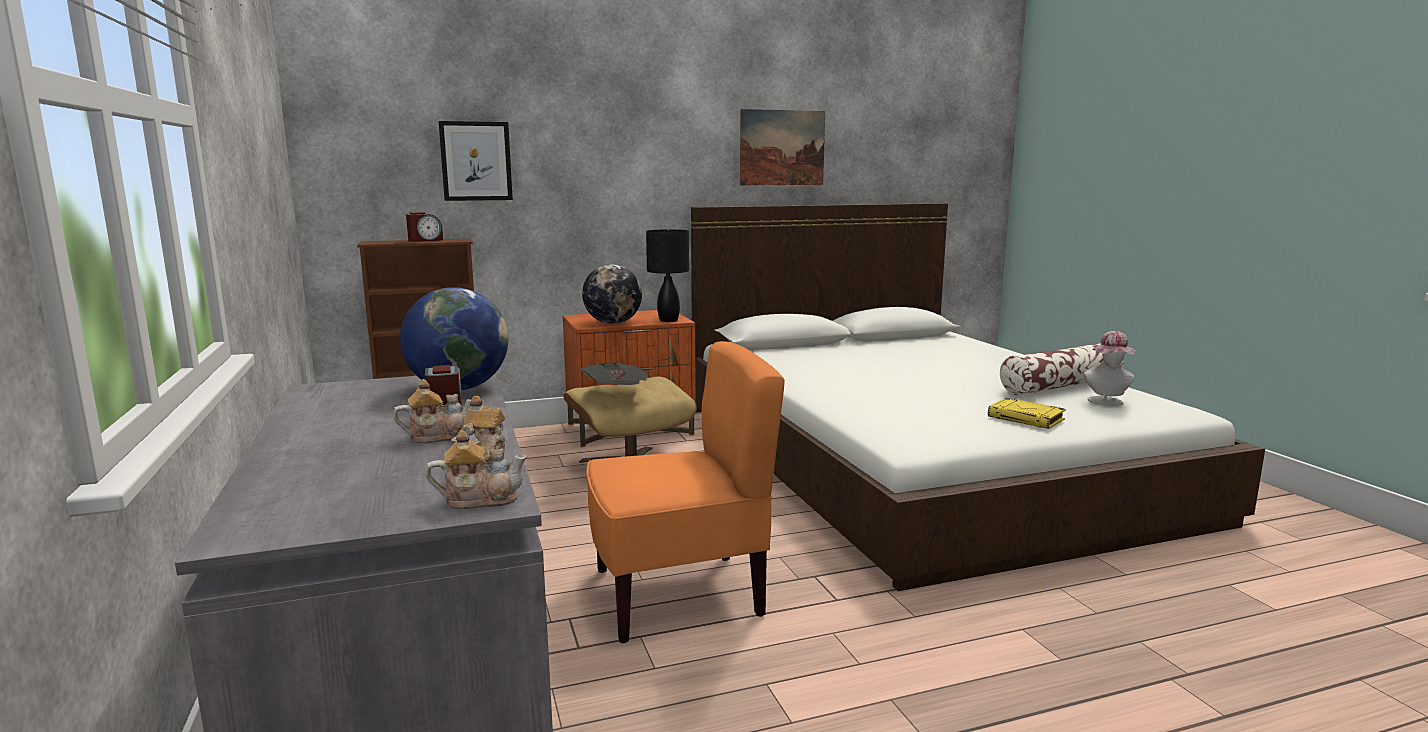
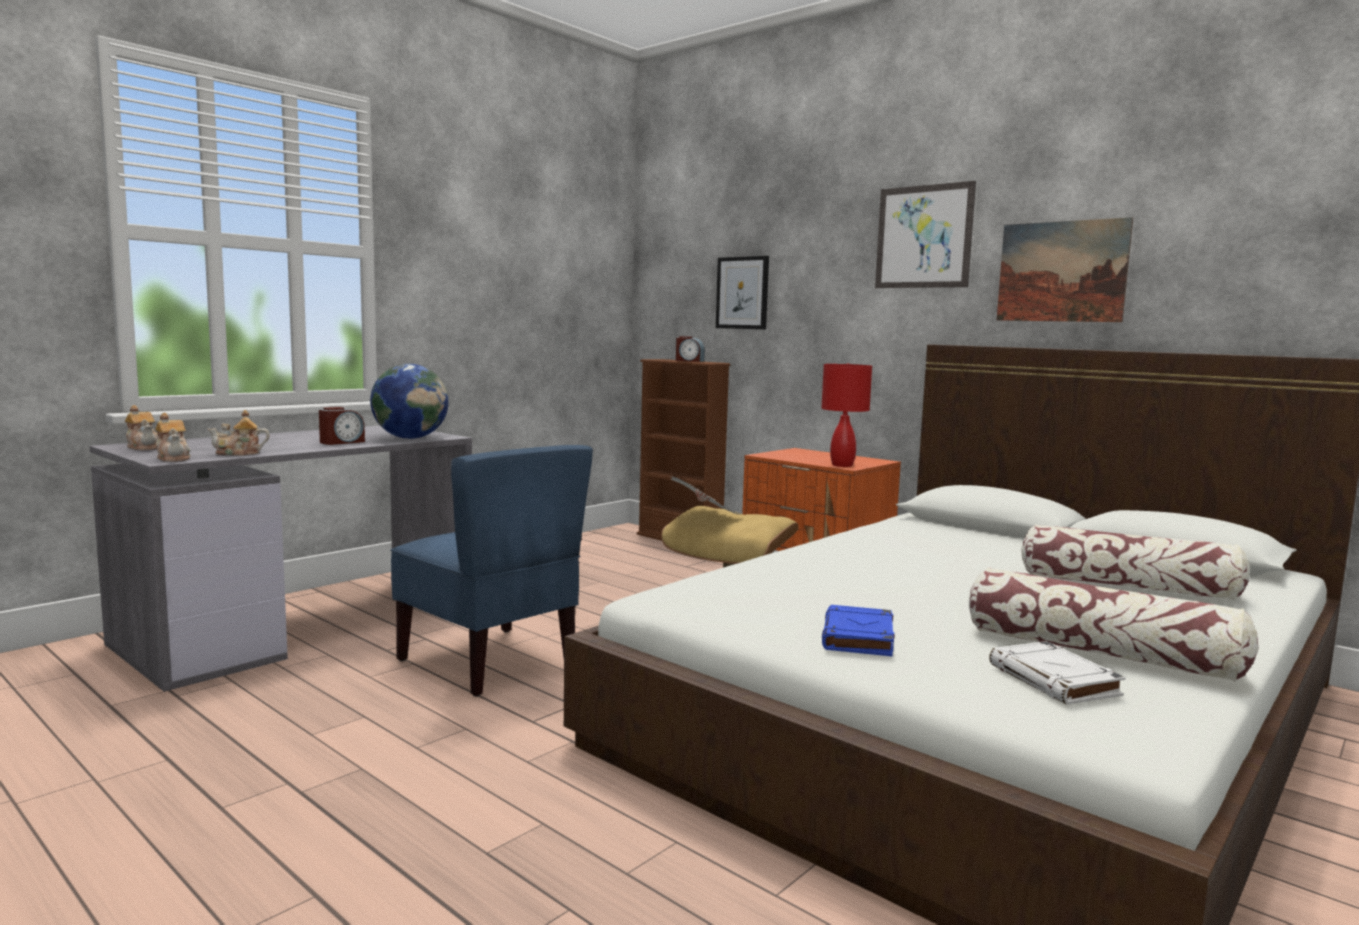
camera: 60 degrees right, 5 degrees down
teapot [393,379,472,443] -> teapot moved to [125,405,158,450]
globe [582,264,642,324] -> none
orange chair [586,341,785,643] -> blue chair [391,445,593,697]
black table lamp [646,229,689,322] -> red table lamp [821,363,872,467]
yellow book [988,398,1066,429] -> blue book [822,605,895,656]
hat [1083,331,1135,406] -> white book [989,641,1126,705]
none -> picture [875,181,976,288]
none -> pillow [1021,524,1250,600]

